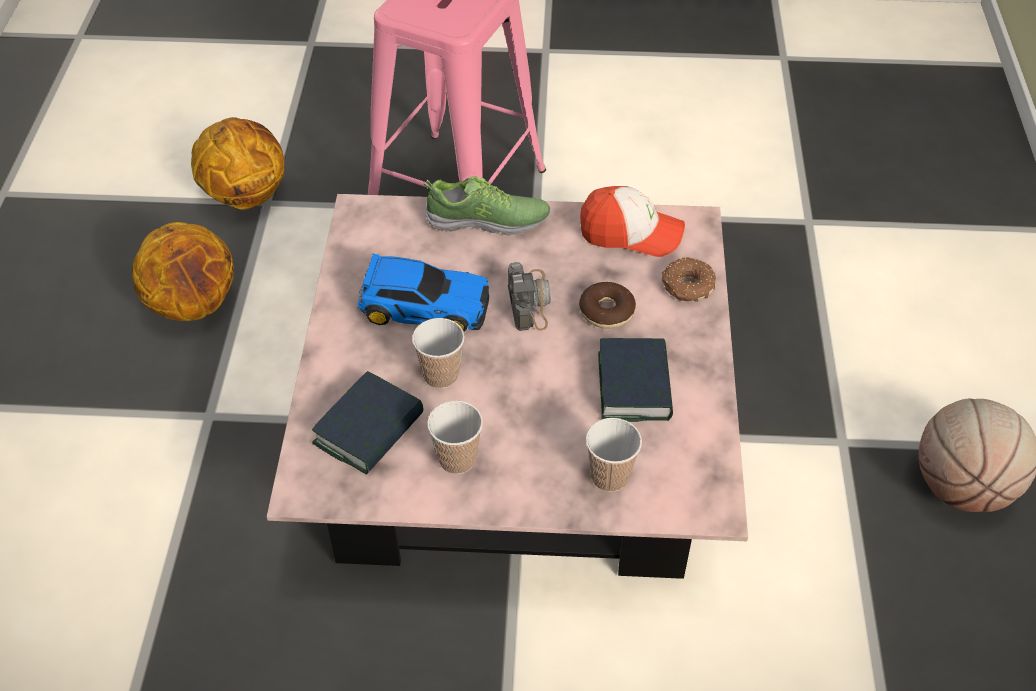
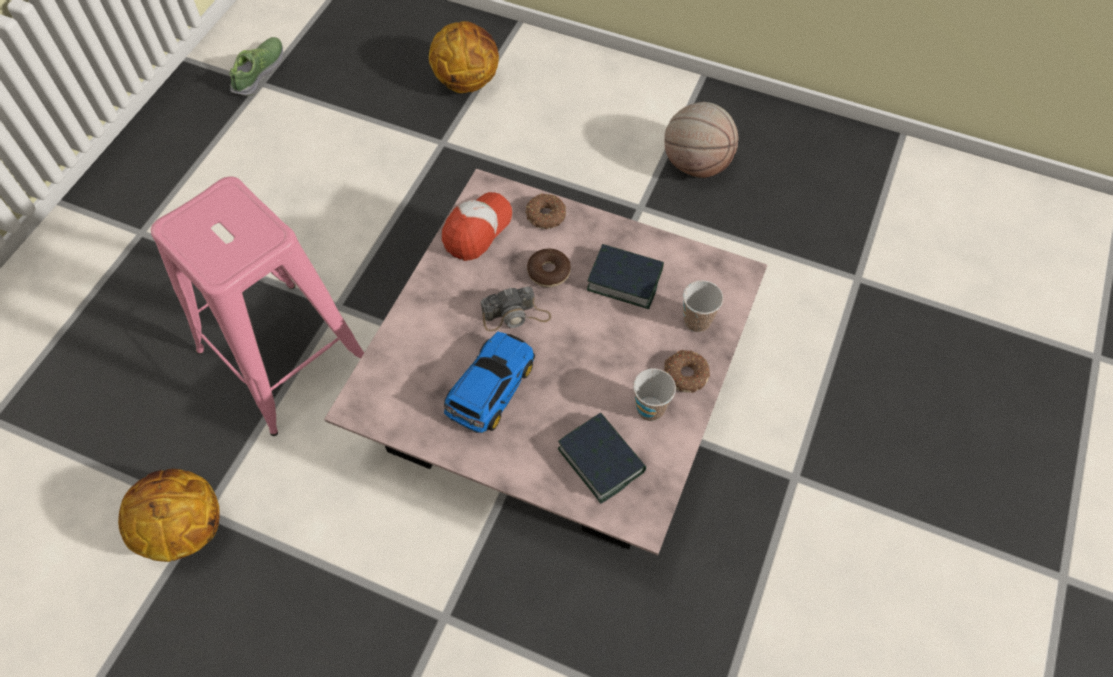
camera: 70 degrees left, 10 degrees up
basketball [132,222,234,321] -> basketball moved to [429,21,499,93]
cup [412,318,465,389] -> none
shoe [423,176,550,236] -> shoe moved to [229,37,283,96]
camera [508,262,551,331] -> camera turned 150 degrees clockwise [481,286,551,331]
none -> donut [664,350,710,393]

